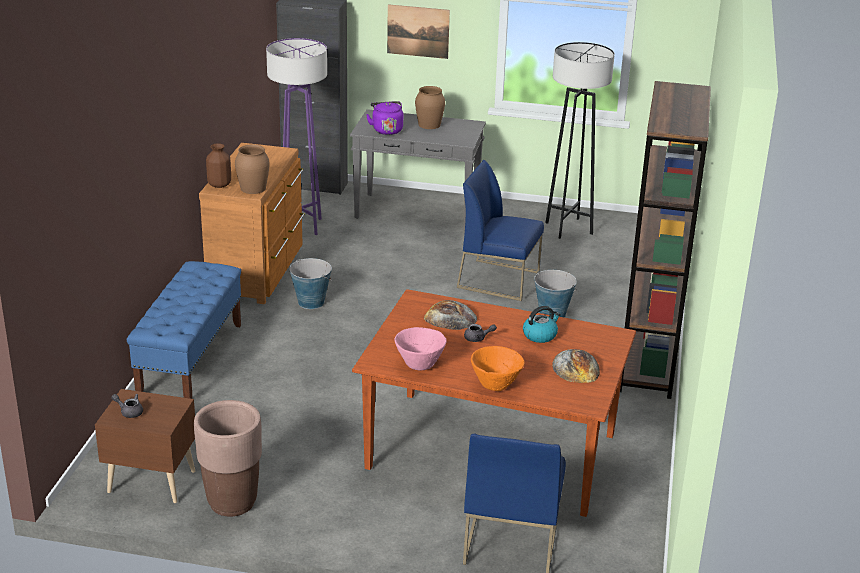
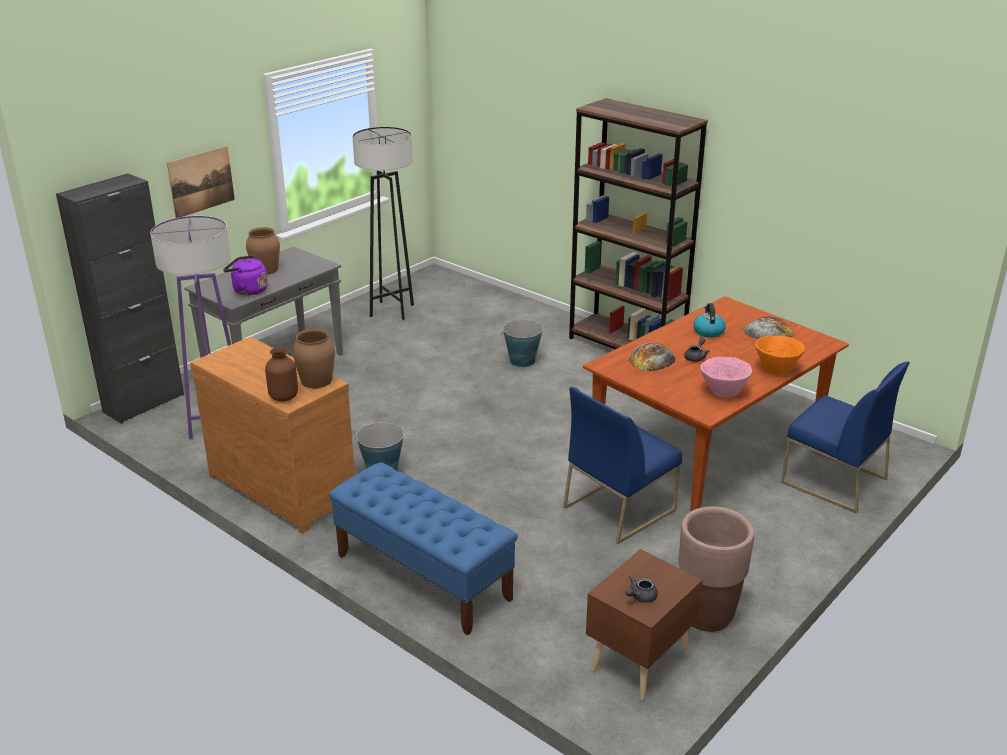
camera: 60 degrees left, 0 degrees up
blue chair [457,160,544,301] -> blue chair moved to [563,387,682,544]

